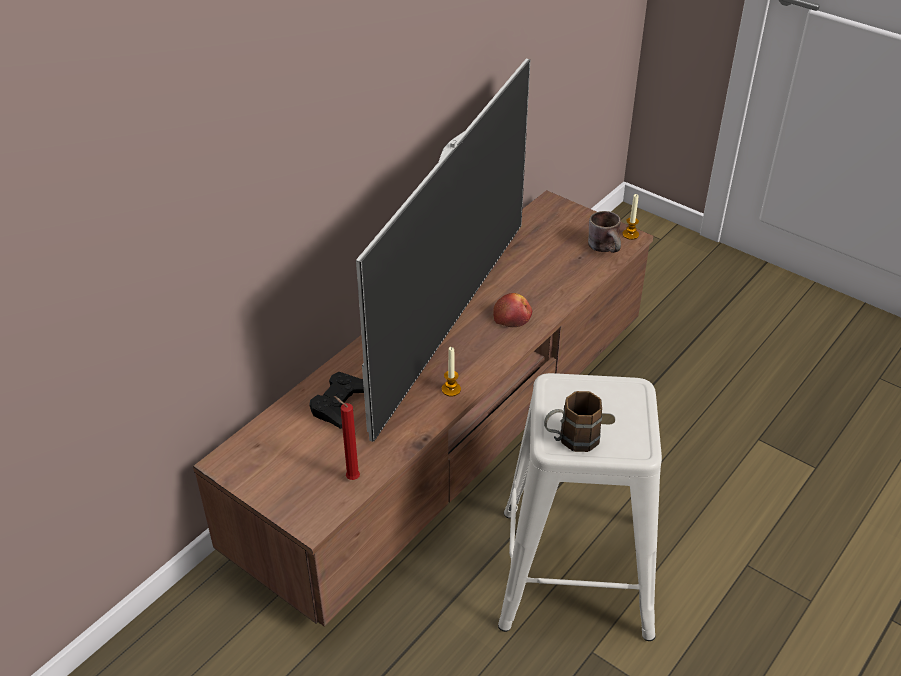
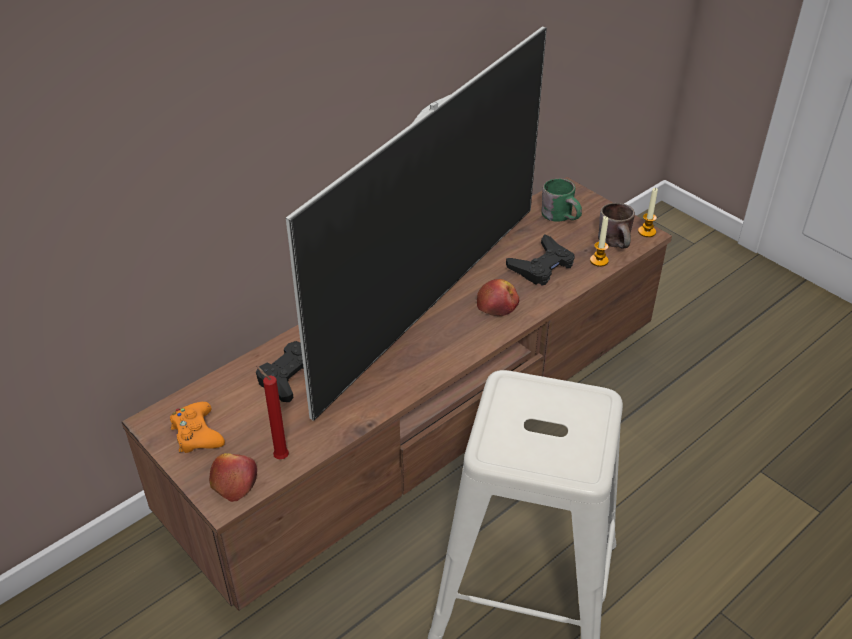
camera: 10 degrees right, 0 degrees up
candle [442,347,461,396] -> candle moved to [590,216,609,267]
brown mug [544,391,602,452] -> none
none -> orange game controller [170,402,225,453]
none -> apple [209,453,257,502]
none -> black game controller [506,234,575,286]
none -> green mug [541,178,582,222]

